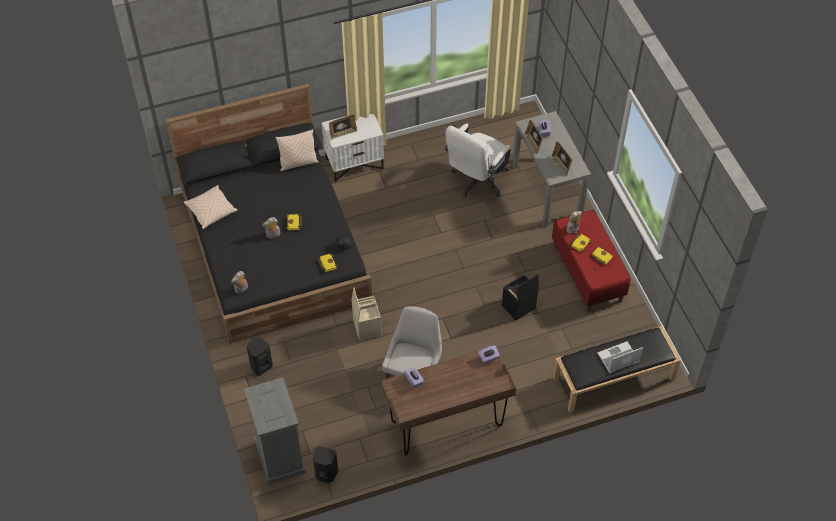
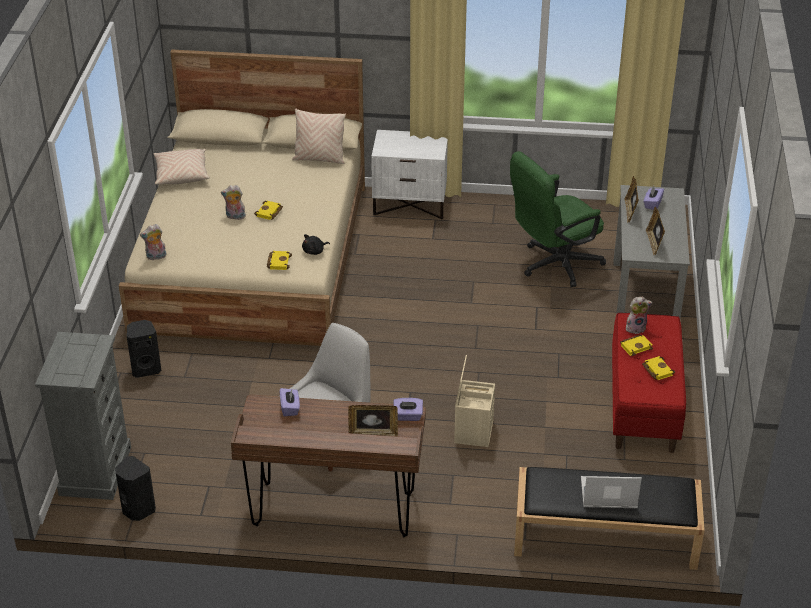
camera: 25 degrees right, 15 degrees down
black bed [165,84,372,345] -> beige bed [119,50,365,346]
picture frame [329,115,357,139] -> picture frame moved to [348,405,398,436]
beige storage box [351,287,381,341] -> beige storage box moved to [454,355,495,447]
white office chair [445,123,511,198] -> green office chair [510,151,606,287]
black storage box [502,274,539,321] -> none

